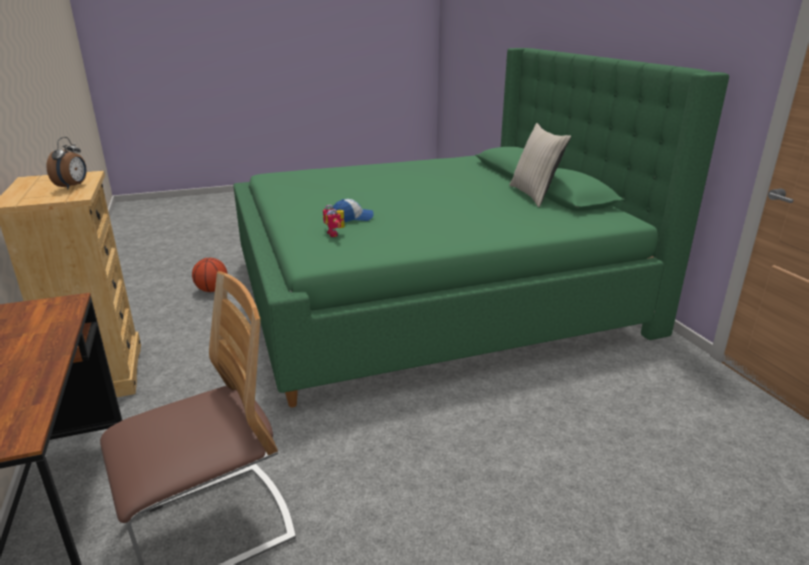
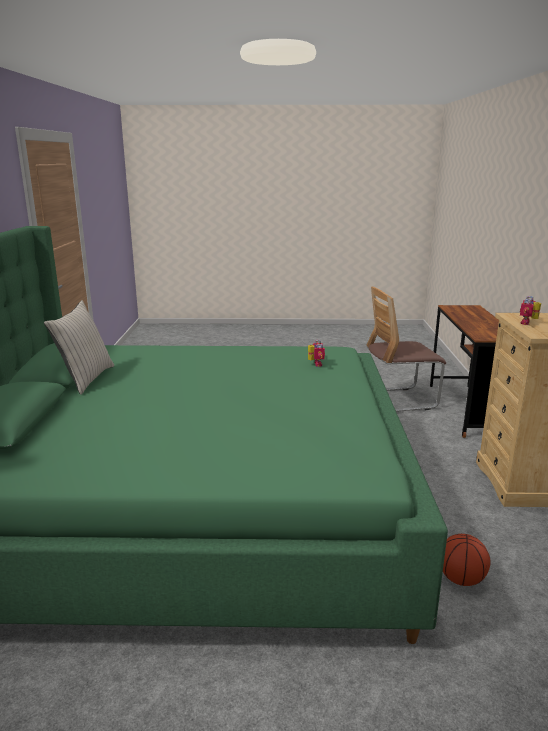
camera: 160 degrees left, 5 degrees down
alarm clock [47,137,87,189] -> toy robot [520,296,541,325]
cap [333,199,374,222] -> none

